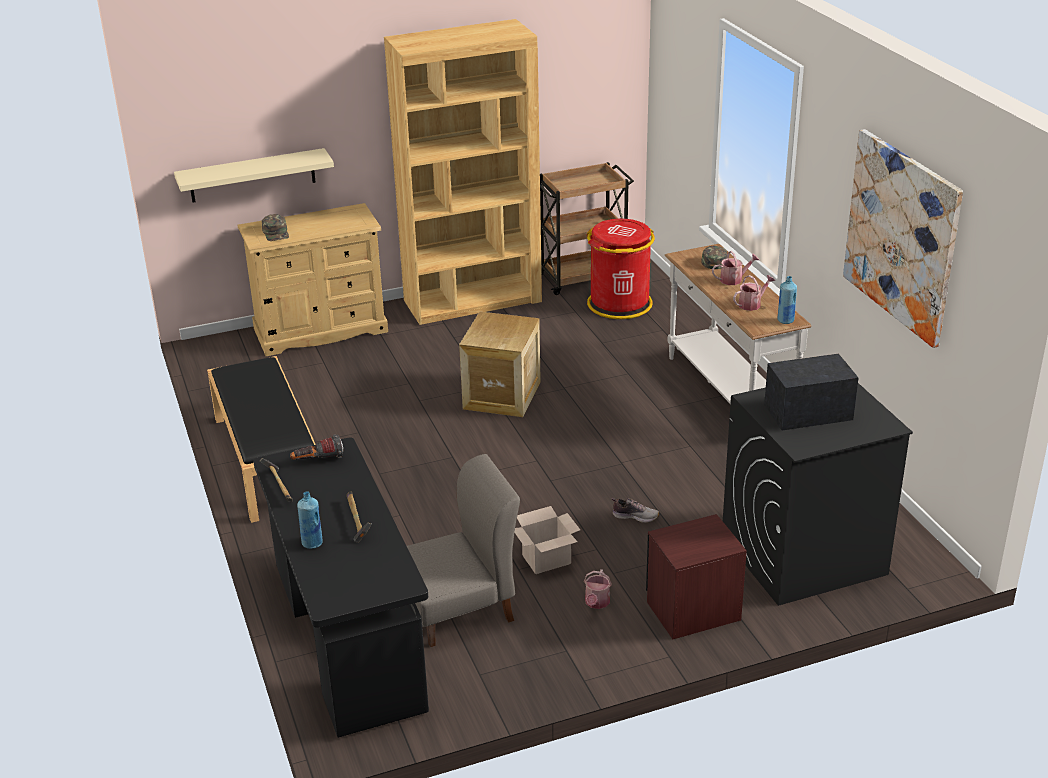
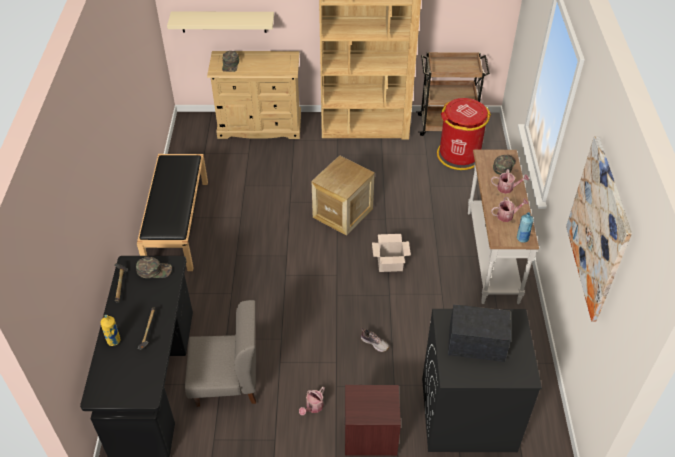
camera: 20 degrees right, 15 degrees up
flashlight [290,434,343,460] -> green cap [136,257,172,278]
blue bottle [297,491,322,549] -> yellow bottle [101,315,120,346]
cardboard box [515,506,580,574] -> cardboard box moved to [372,234,411,272]

